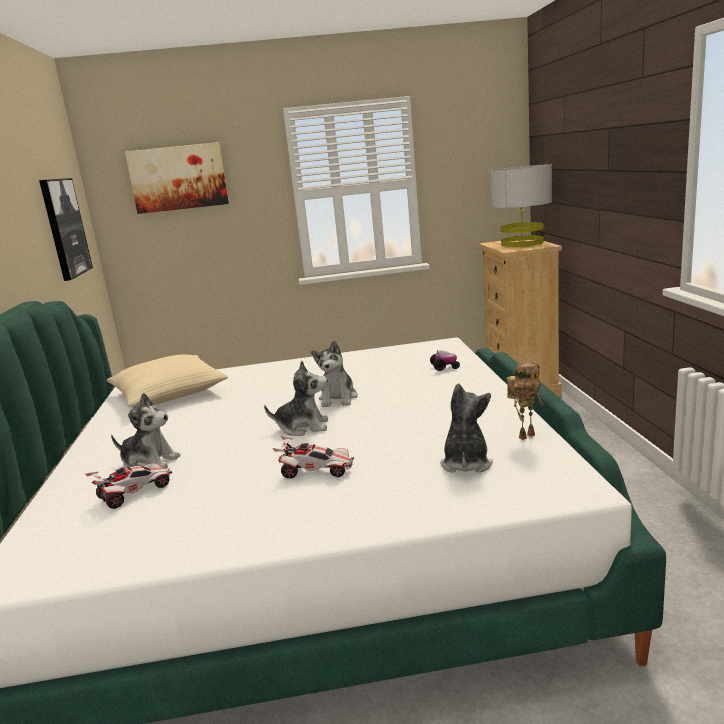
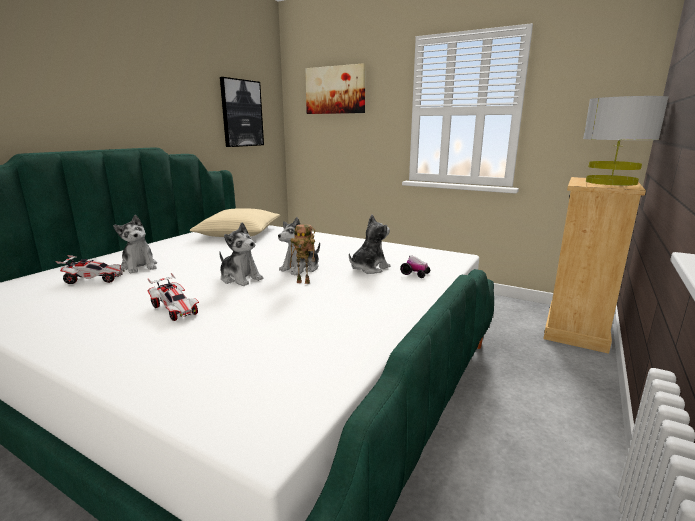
camera: 35 degrees right, 0 degrees up
plush toy [440,383,493,472] -> plush toy moved to [349,215,391,274]
toy robot [507,361,543,440] -> toy robot moved to [290,224,315,284]

